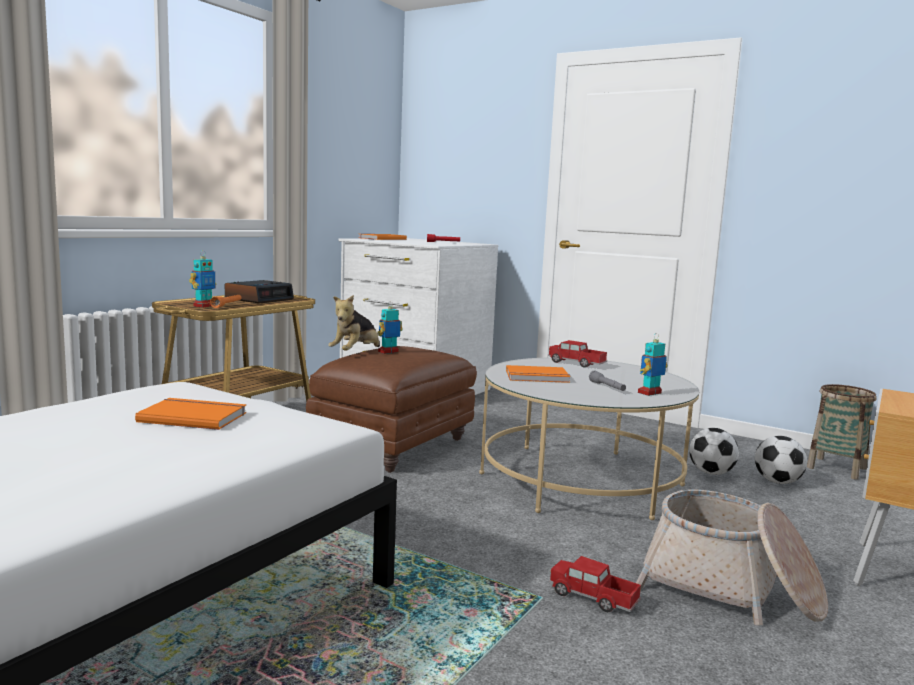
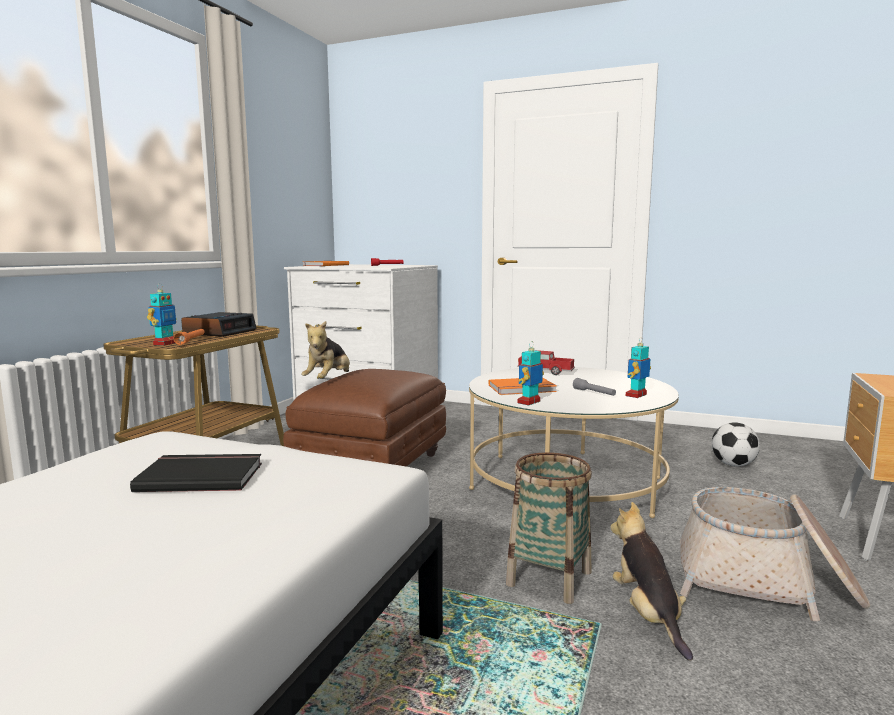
camera: 10 degrees left, 0 degrees up
orange book [135,398,246,430] -> black book [130,454,262,492]
toy robot [377,301,403,354] -> toy robot moved to [518,341,544,405]
toy truck [549,556,641,612] -> plush toy [611,502,693,661]
football [689,428,739,475] -> none
basket [807,384,877,480] -> basket moved to [506,452,592,604]

